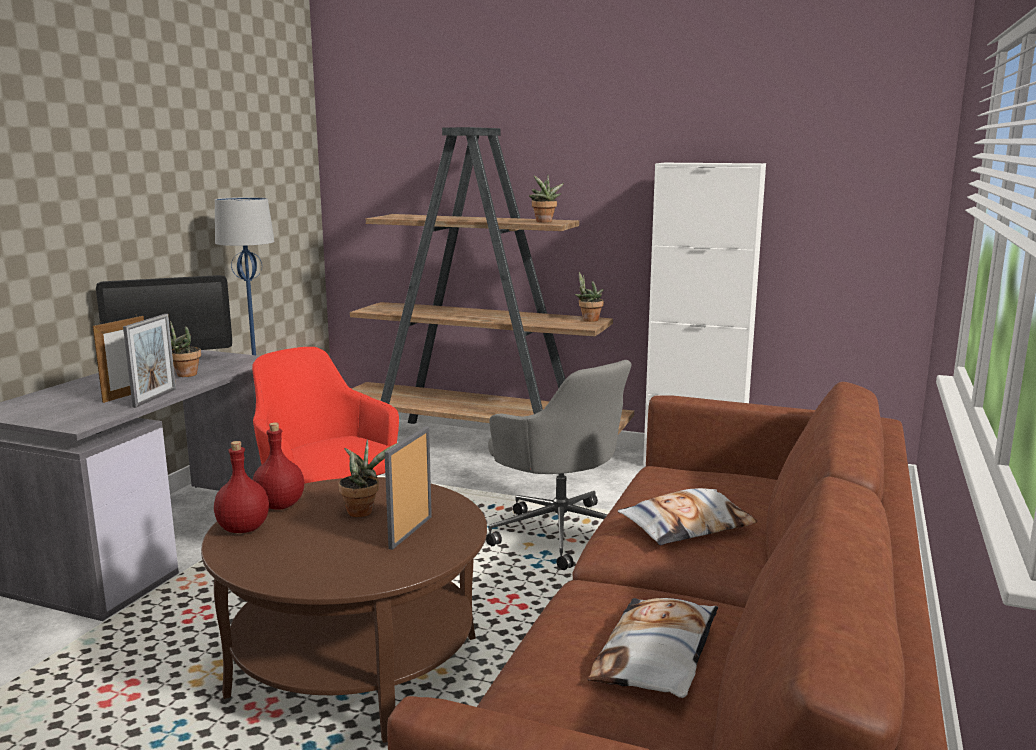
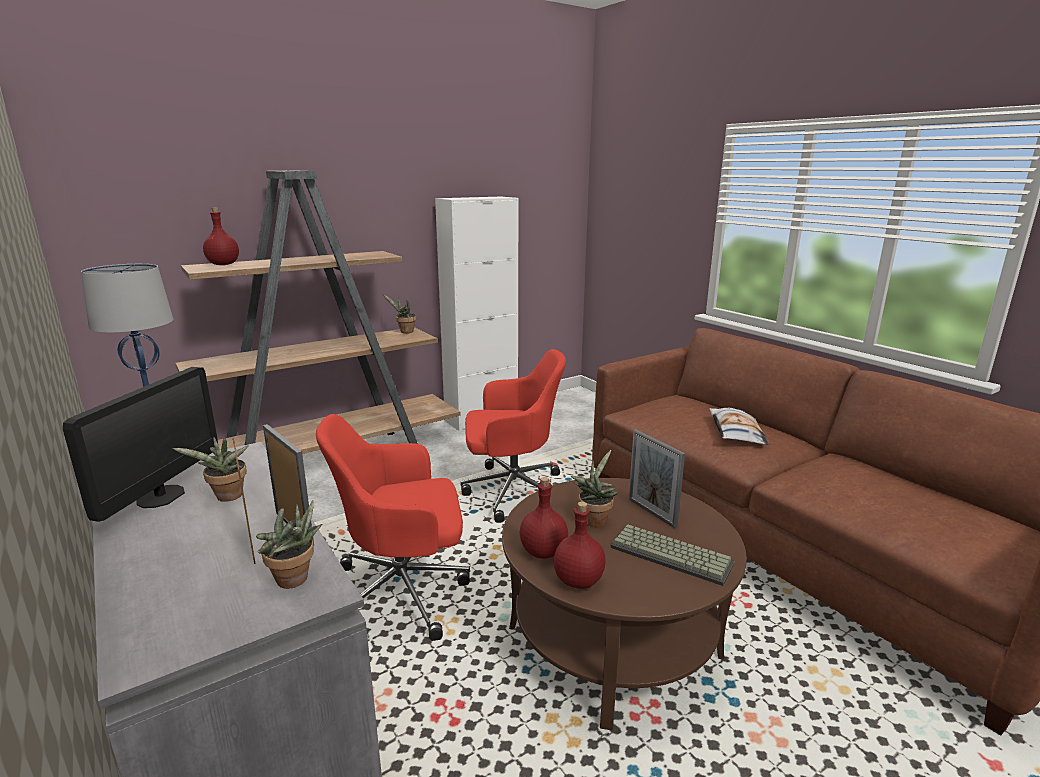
camera: 55 degrees left, 5 degrees up
grey office chair [486,360,632,570] -> red office chair [461,349,566,523]
potted plant [529,175,564,223] -> potted plant moved to [256,501,322,589]
pillow [588,598,718,698] -> none
none -> red bottle [203,207,239,265]
none -> keyboard [610,524,734,586]

